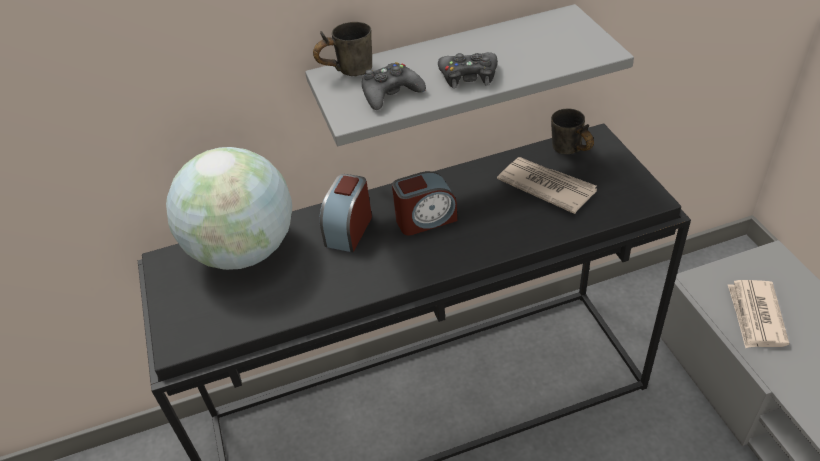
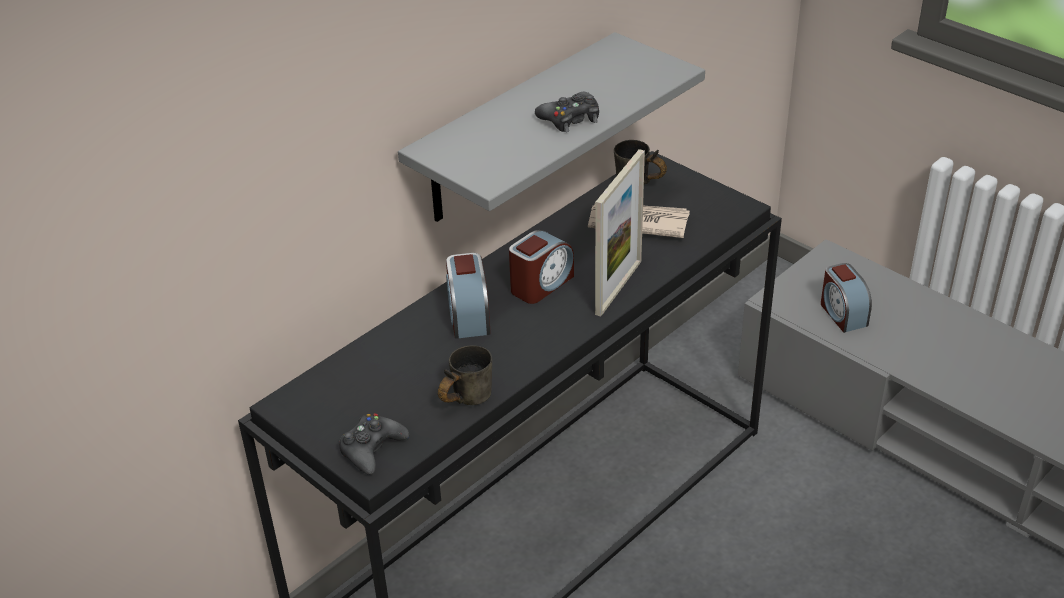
camera: 30 degrees left, 5 degrees down
globe [166,147,292,270] -> none
grey mug [313,22,372,77] -> grey mug moved to [438,345,492,405]
black game controller [362,62,426,110] -> black game controller moved to [339,413,409,475]
newspaper [728,280,789,348] -> alarm clock [821,263,872,333]
none -> picture frame [595,149,645,316]

